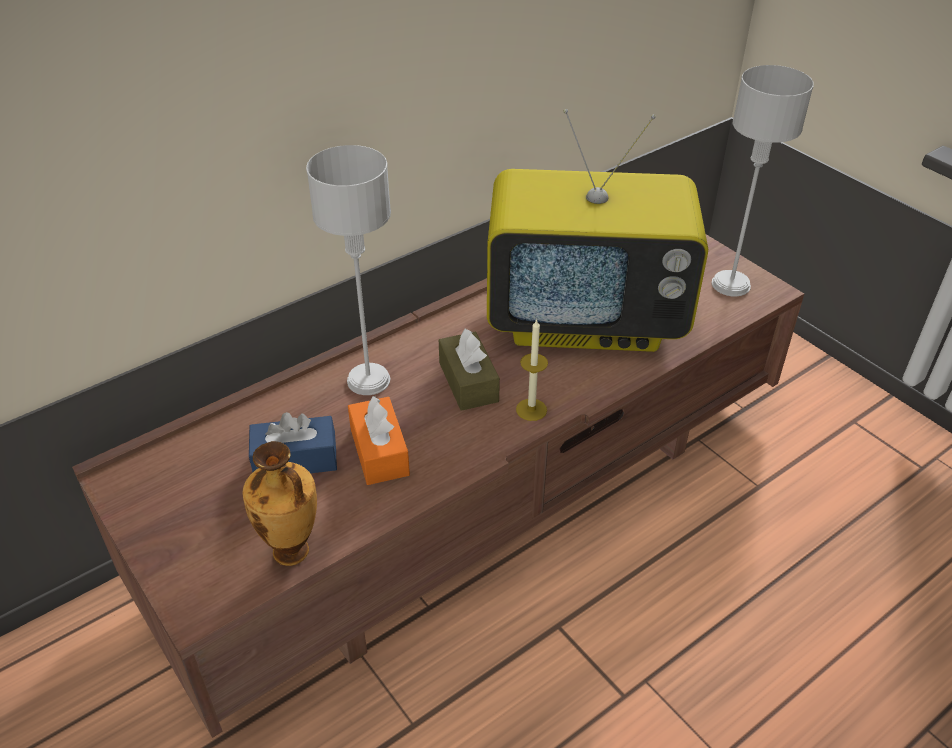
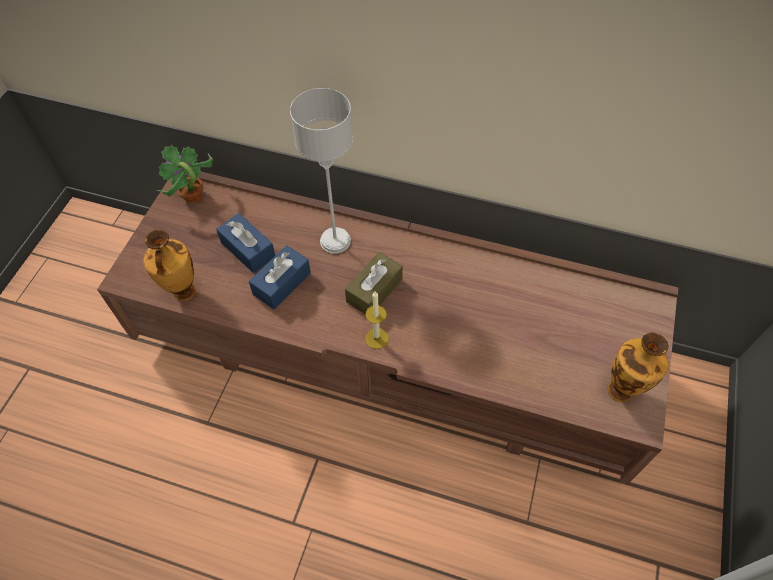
camera: 55 degrees right, 15 degrees up
orange tissue box [348,395,410,485] -> blue tissue box [249,245,311,309]
television [487,109,708,352] -> none
grey table lamp [712,65,814,296] -> vase [608,332,669,402]
none -> potted plant [157,145,213,203]

